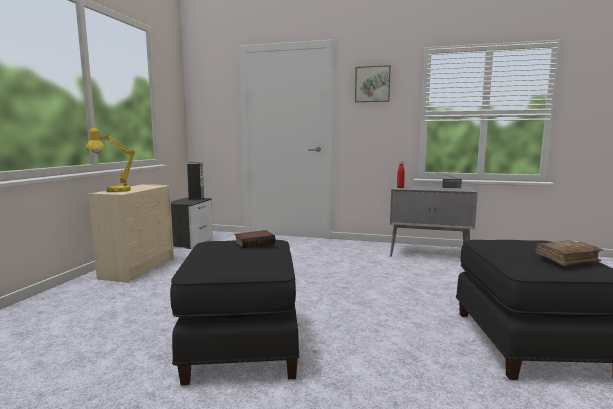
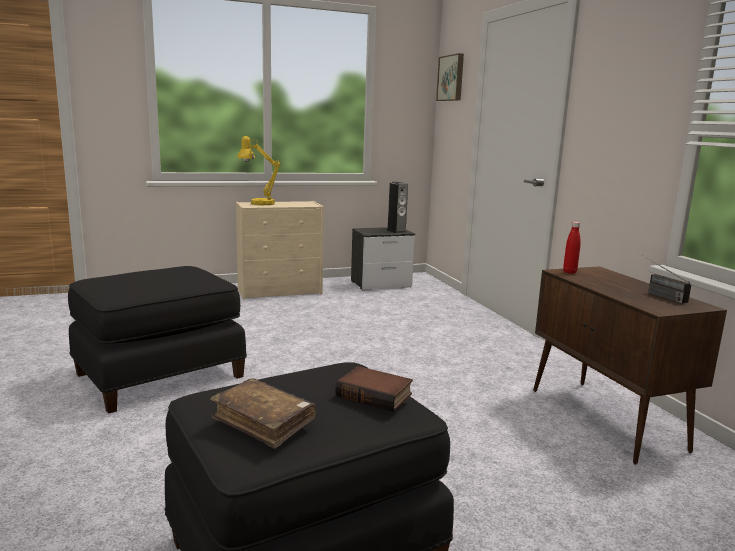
camera: 55 degrees right, 5 degrees up
book [234,230,275,248] -> book moved to [335,366,413,412]
picture [355,65,391,102] -> picture moved to [436,53,464,101]
grey cabinet [390,185,478,257] -> brown cabinet [533,266,727,465]

